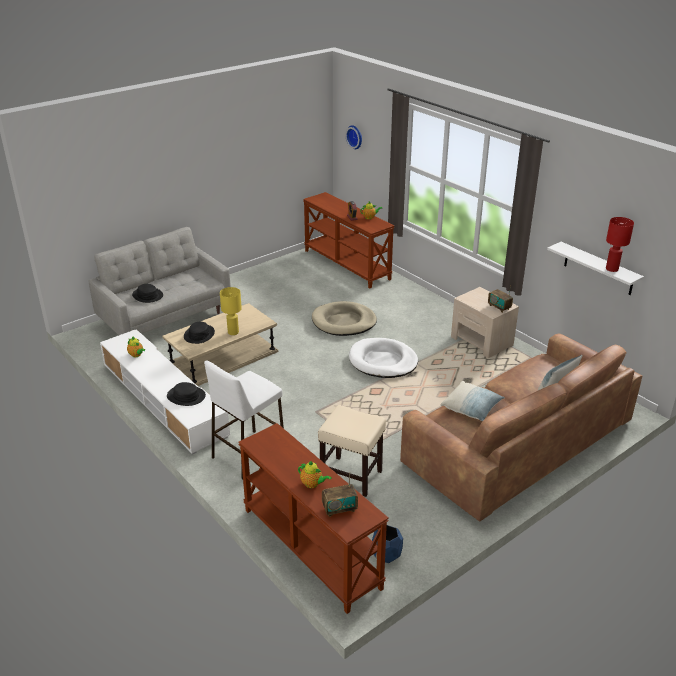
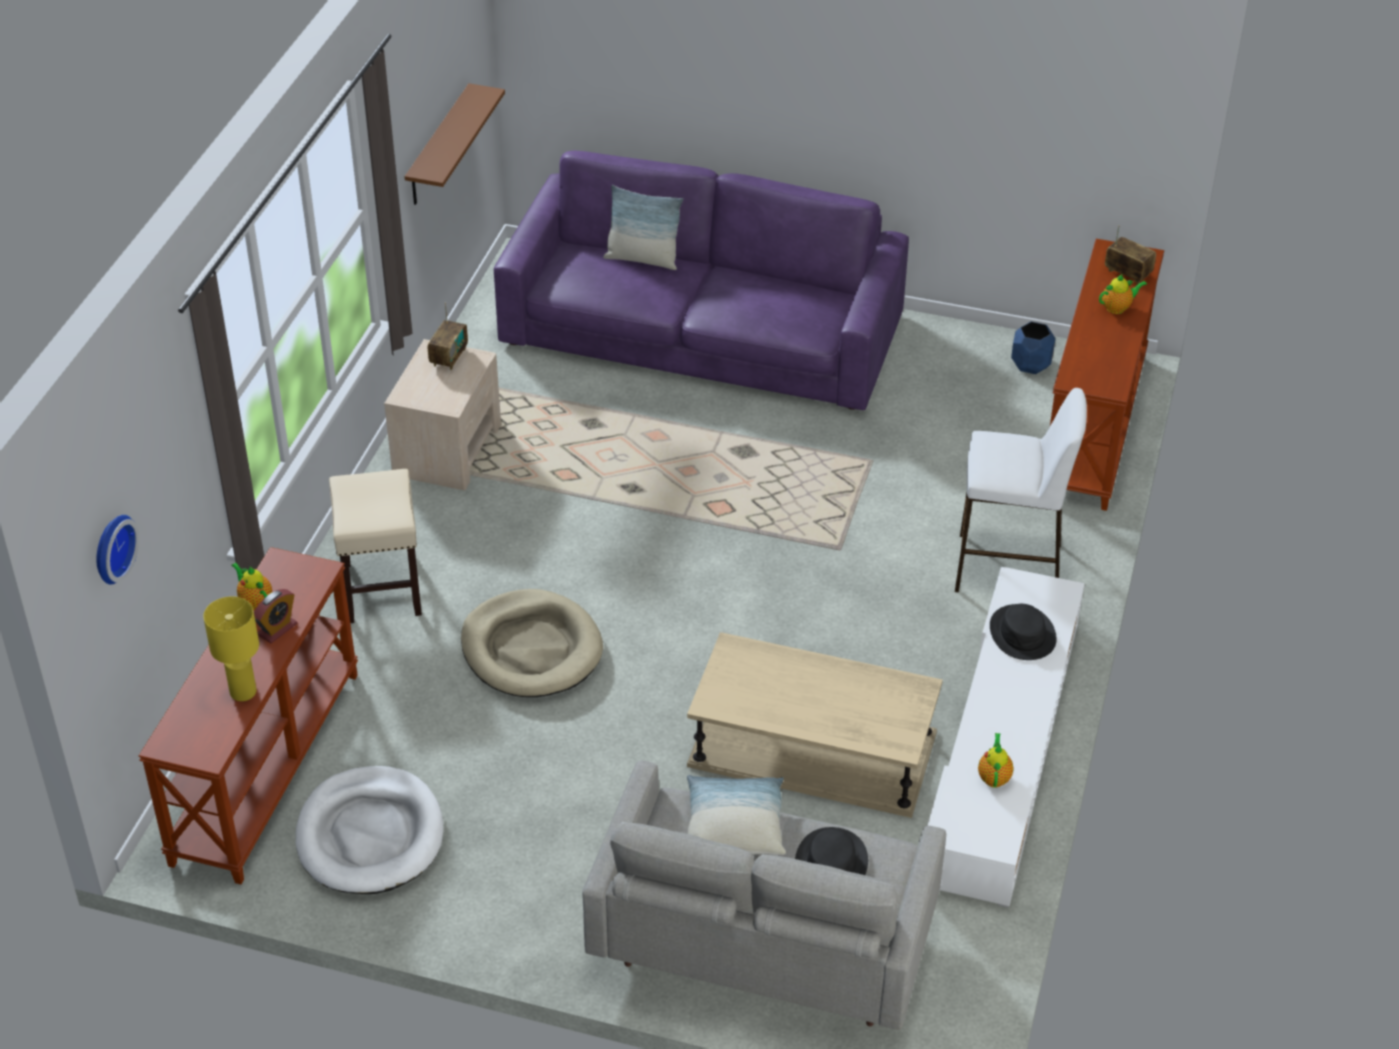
camera: 125 degrees left, 10 degrees up
black hat [184,322,215,344] -> none
yellow table lamp [220,287,242,335] -> yellow table lamp moved to [203,596,259,701]
teapot [298,461,331,488] -> teapot turned 75 degrees clockwise [1099,274,1147,314]
beige stool [318,405,386,497] -> beige stool moved to [329,469,422,623]
white dog bed [349,338,418,378] -> white dog bed moved to [296,766,443,894]
brown sofa [400,333,642,521] -> purple sofa [494,151,909,410]
pillow [440,381,505,421] -> pillow moved to [687,775,786,855]
white shelf [547,242,644,295] -> brown shelf [405,83,505,205]
red table lamp [606,217,634,272] -> none

